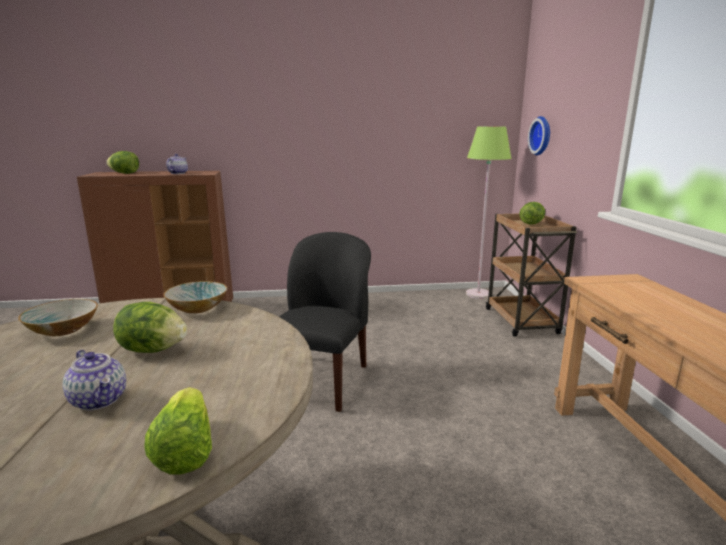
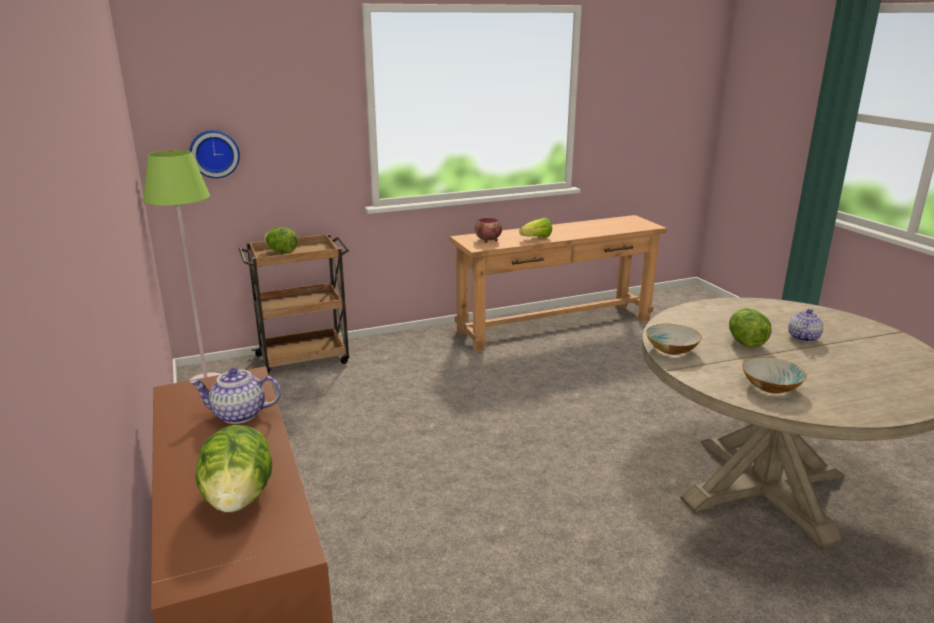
camera: 105 degrees left, 5 degrees up
lettuce [144,387,212,475] -> lettuce moved to [519,218,552,238]
black chair [279,232,371,412] -> none
none -> bowl [475,218,502,243]

